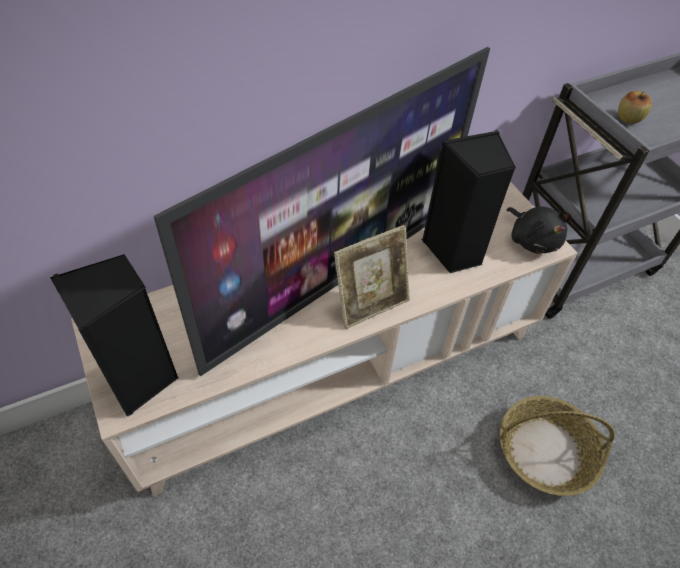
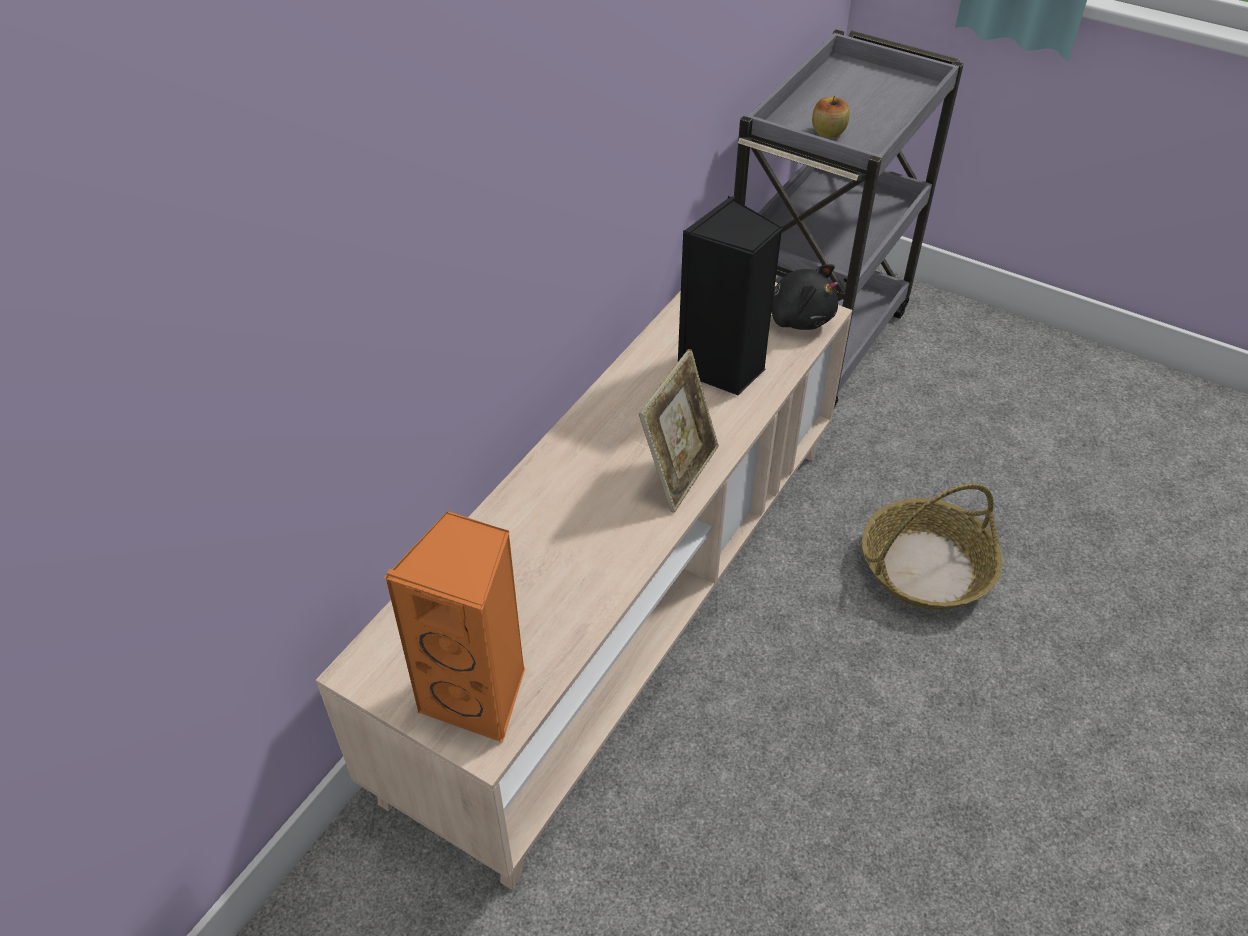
camera: 30 degrees left, 5 degrees down
black speaker [50,254,179,417] -> orange speaker [384,511,525,743]
television [154,47,490,376] -> none

